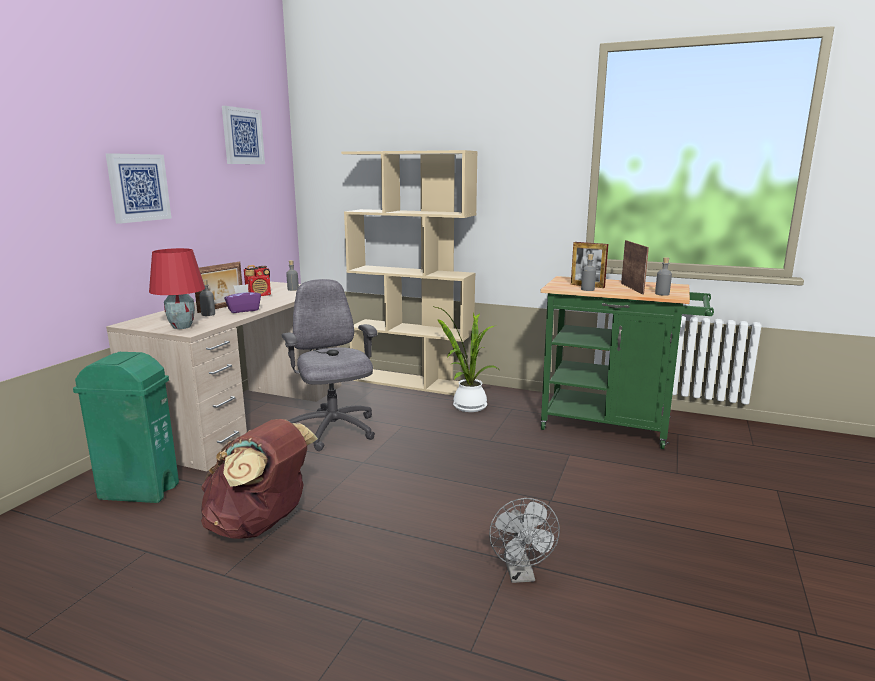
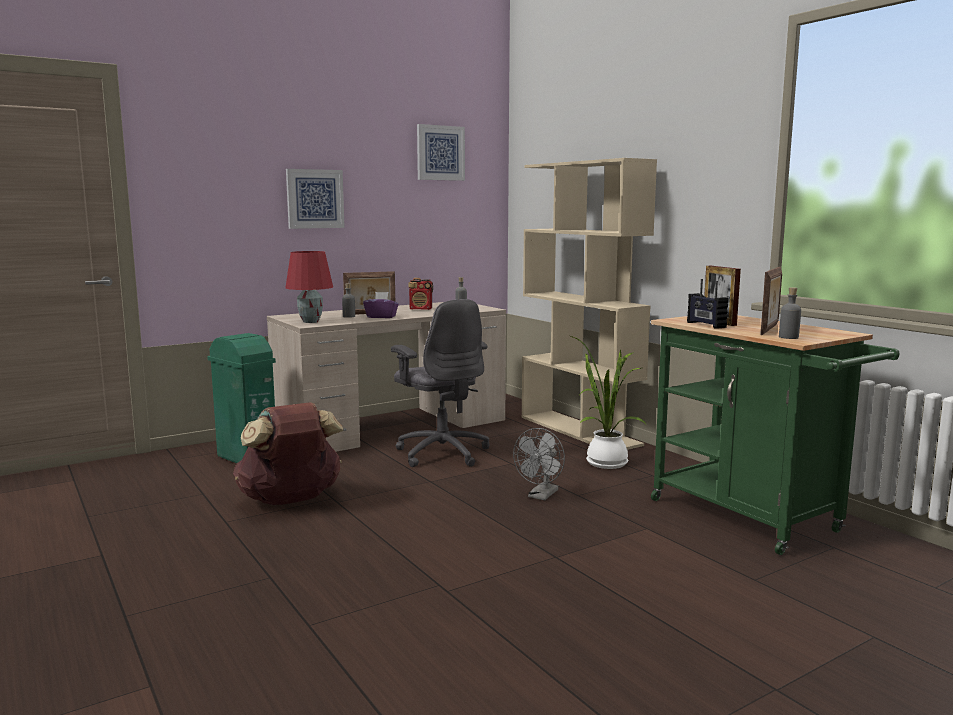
camera: 35 degrees right, 5 degrees down
grey office chair [282,279,377,451] -> grey office chair turned 135 degrees clockwise [391,299,490,467]
grey fan [489,498,560,583] -> grey fan moved to [513,428,565,500]
grey bottle [581,254,596,291] -> radio [687,279,728,329]

